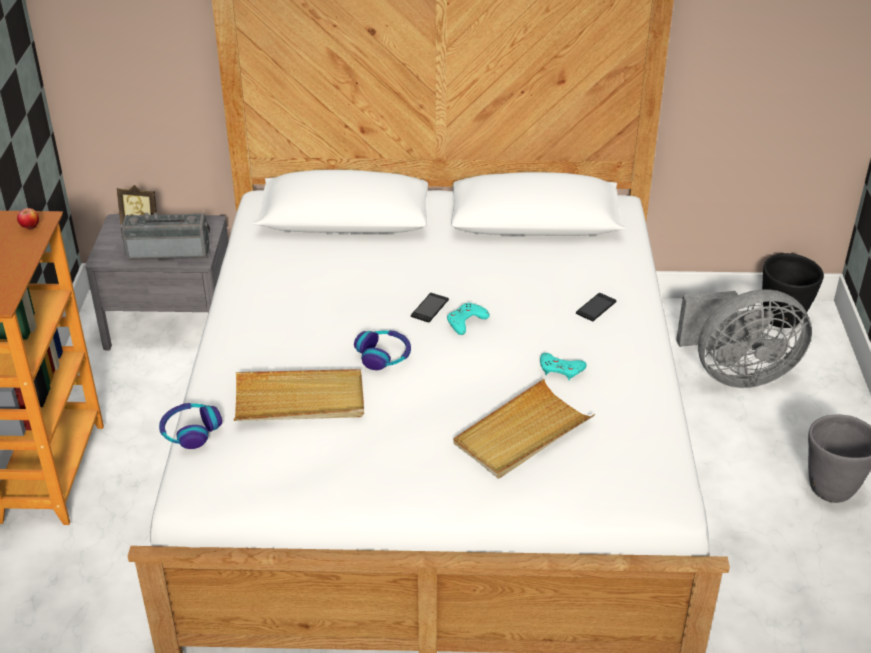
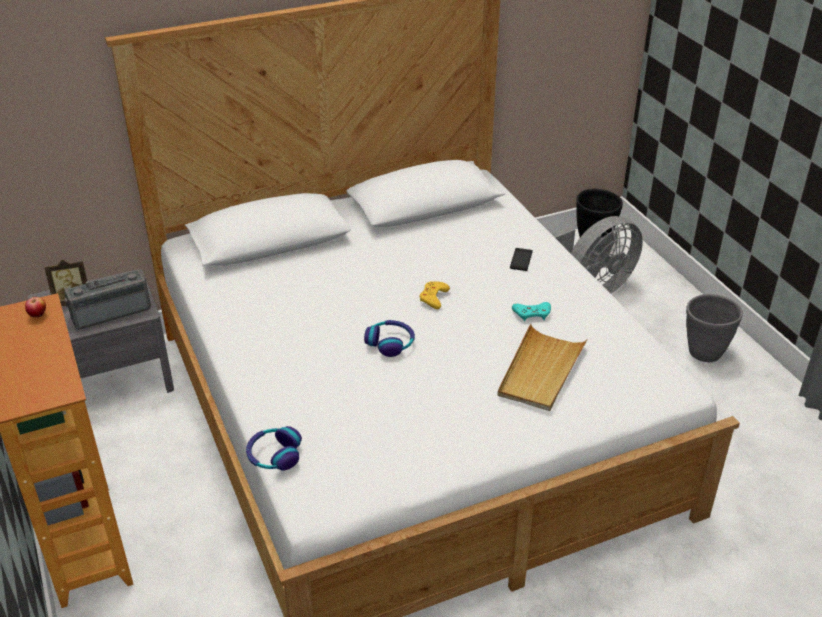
camera: 25 degrees left, 0 degrees up
beige tray [234,369,364,421] -> none
phone [411,293,449,322] -> none
turquoise game controller [447,303,490,335] -> yellow game controller [420,281,450,309]

